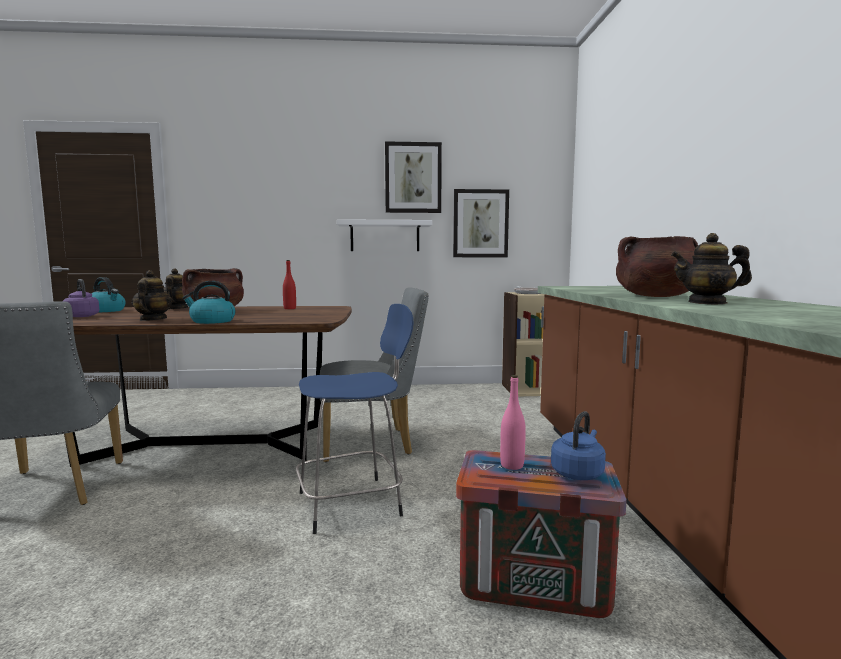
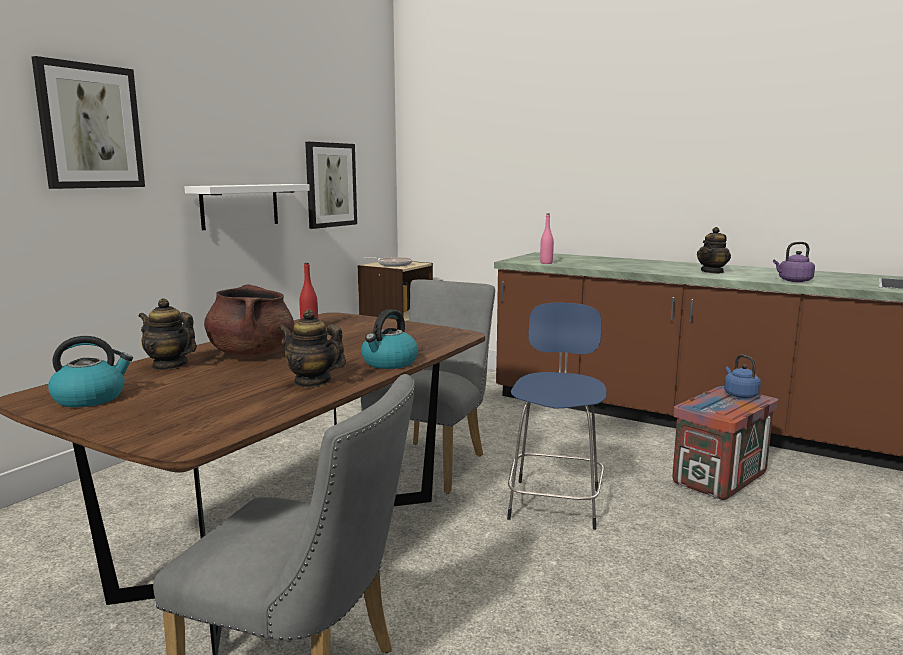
camera: 55 degrees left, 5 degrees up
purple kettle [63,279,99,317] -> purple kettle moved to [773,242,815,282]
picture [385,141,442,213] -> picture moved to [32,56,145,189]
pink bottle [500,375,526,470] -> pink bottle moved to [540,214,554,264]
brown cooking pot [616,236,698,297] -> none

